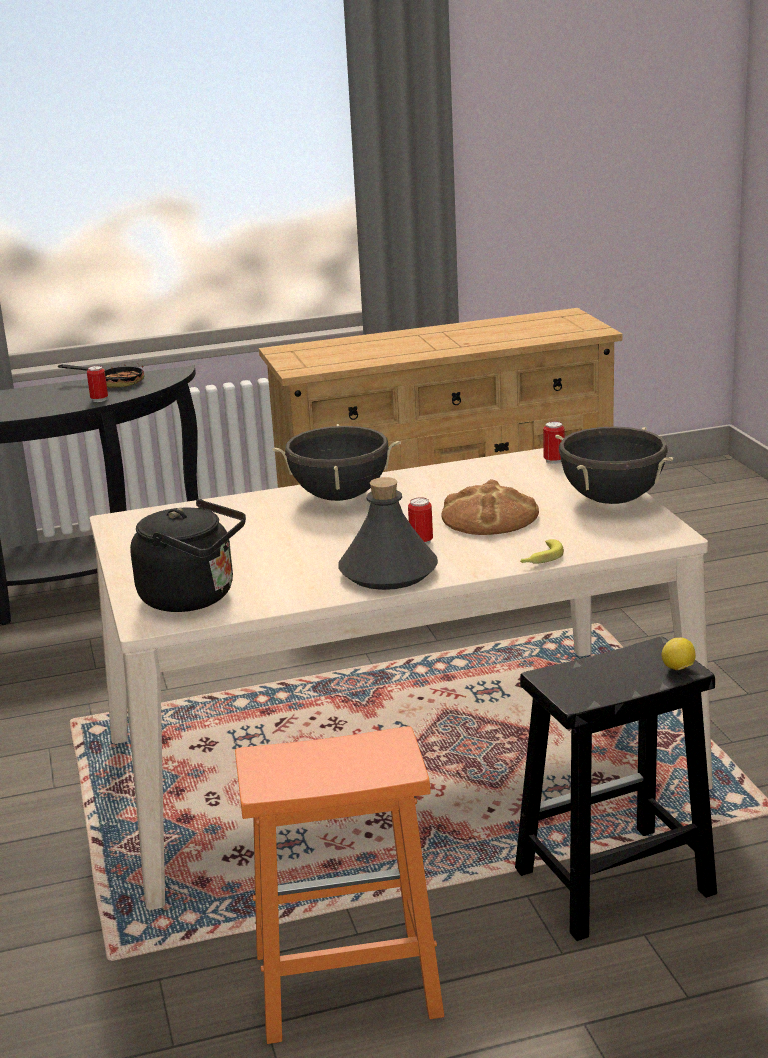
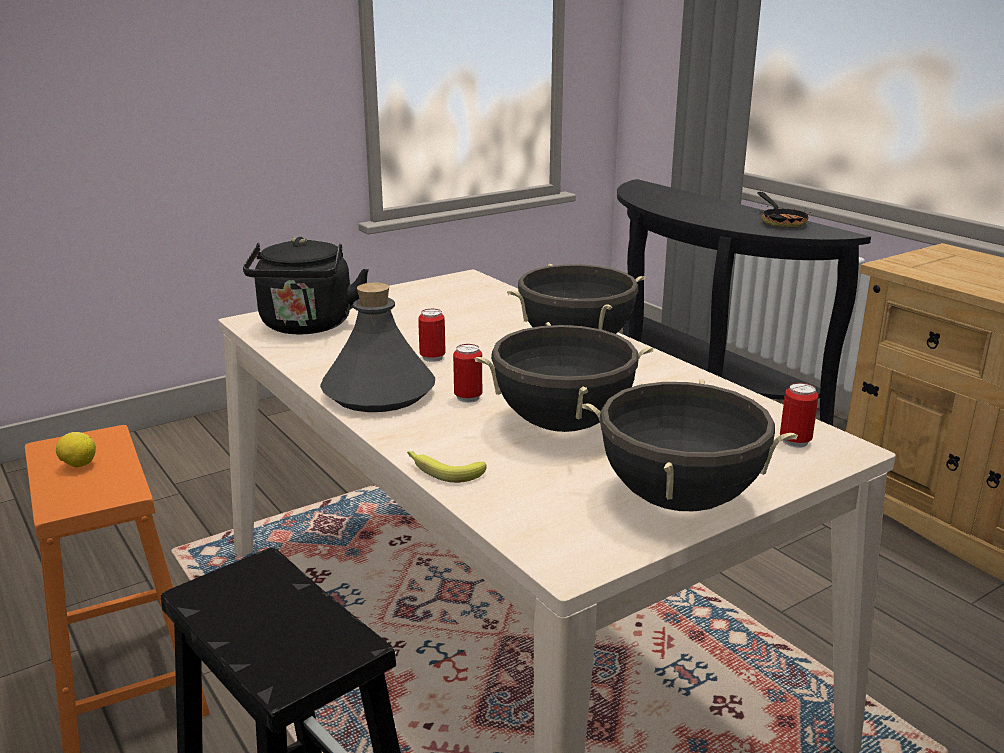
camera: 70 degrees right, 0 degrees up
can [87,366,108,402] -> can moved to [418,309,446,362]
bread [442,479,539,535] -> black cooking pot [474,322,654,432]
lemon [661,638,696,670] -> lemon moved to [56,432,96,467]

